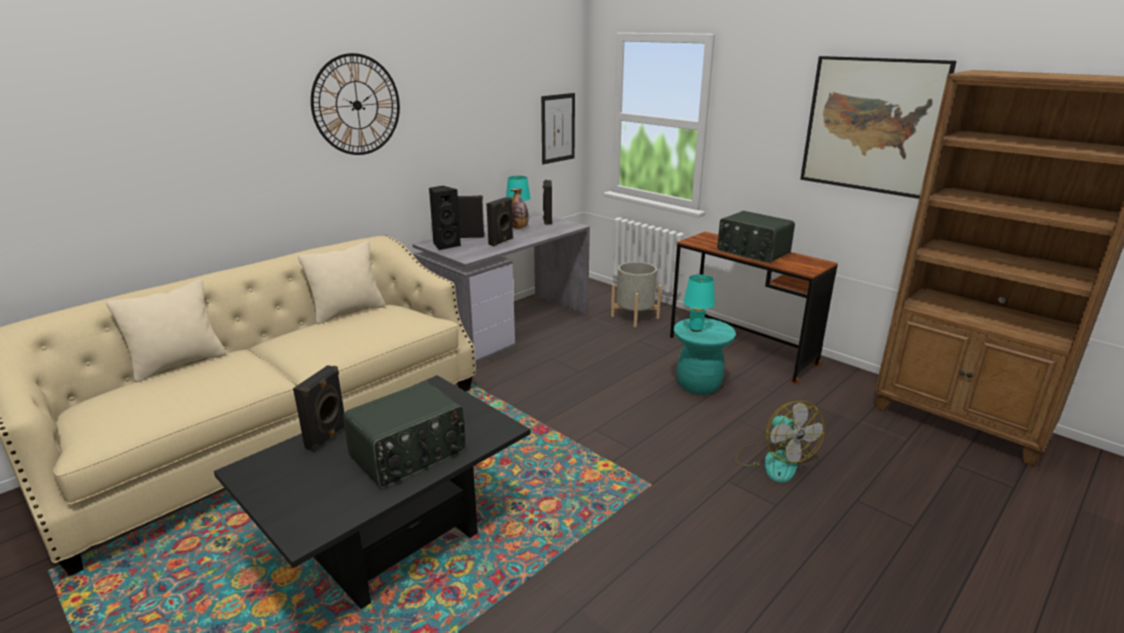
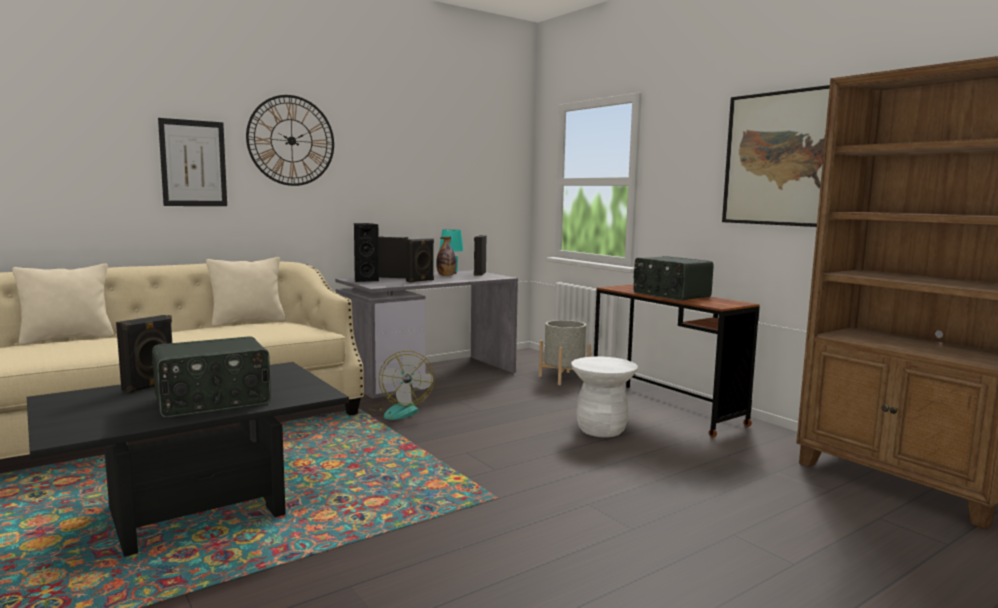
camera: 10 degrees right, 15 degrees down
picture [541,93,575,164] -> picture moved to [158,118,227,206]
turquoise stool [674,318,736,394] -> white stool [571,357,638,437]
turquoise table lamp [684,274,715,332] -> none
fan [735,401,825,483] -> fan moved to [370,351,435,420]

